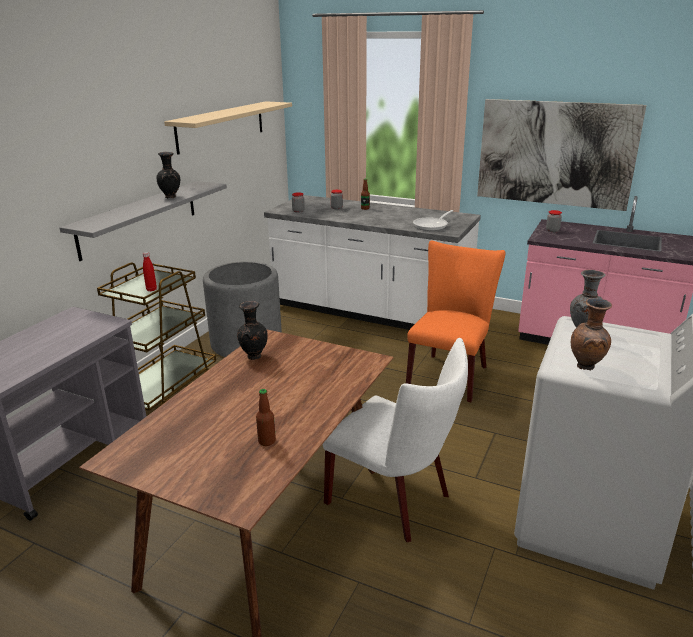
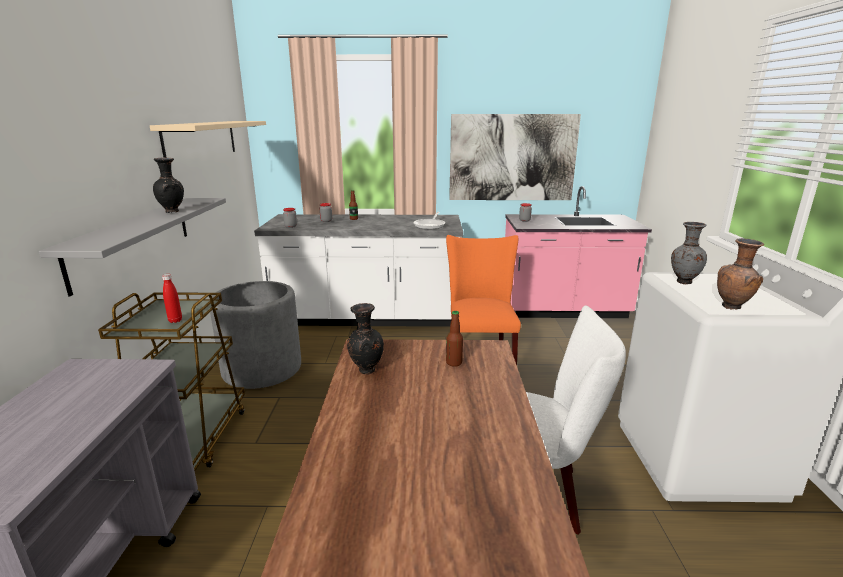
camera: 25 degrees left, 5 degrees down
bottle [256,389,276,446] -> bottle moved to [446,311,463,367]

